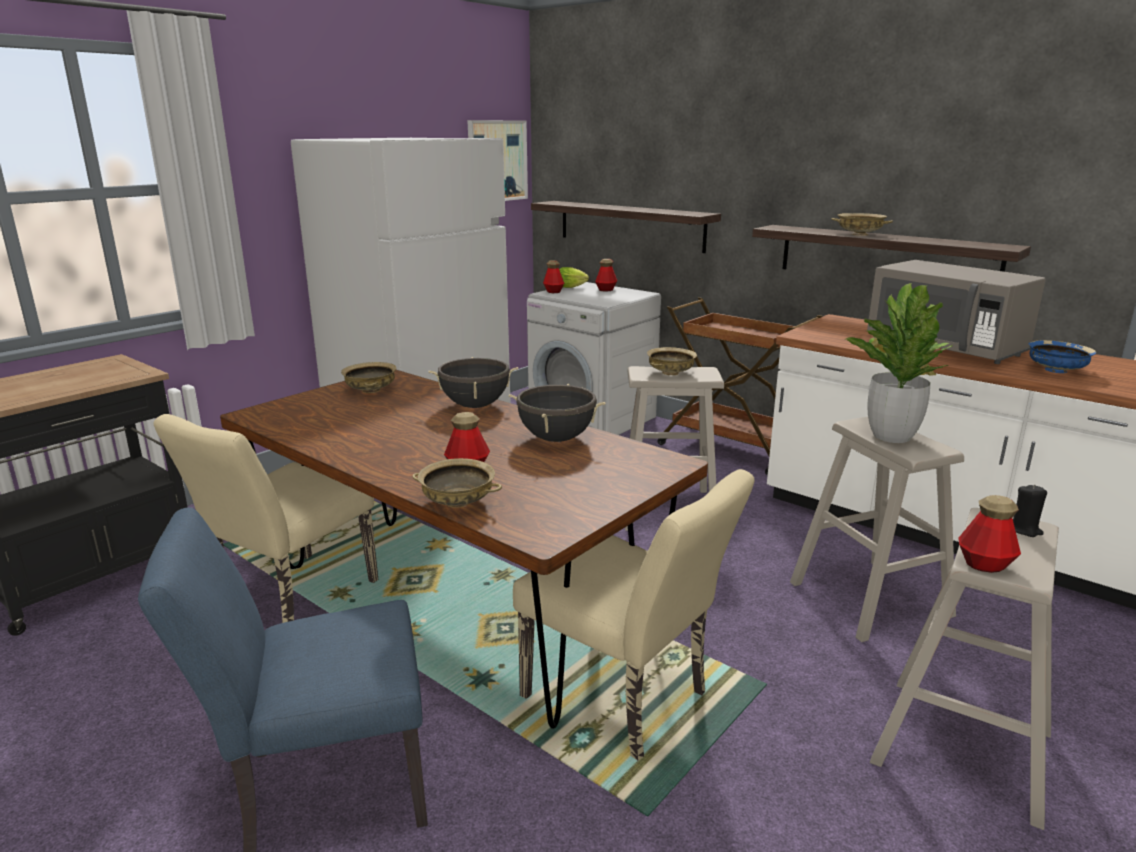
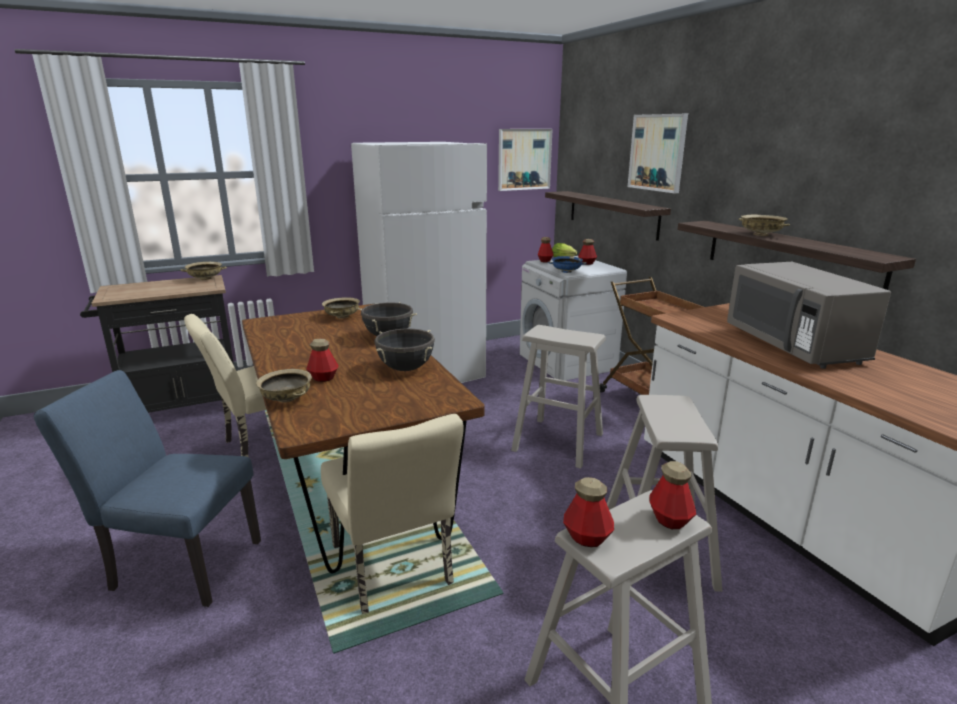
camera: 25 degrees right, 0 degrees up
beige bowl [647,347,697,375] -> beige bowl moved to [180,262,227,280]
potted plant [846,283,952,443] -> none
black candle [1013,484,1047,537] -> bottle [649,461,696,529]
blue bowl [1029,340,1096,373] -> blue bowl moved to [548,256,587,273]
none -> picture [628,114,688,194]

